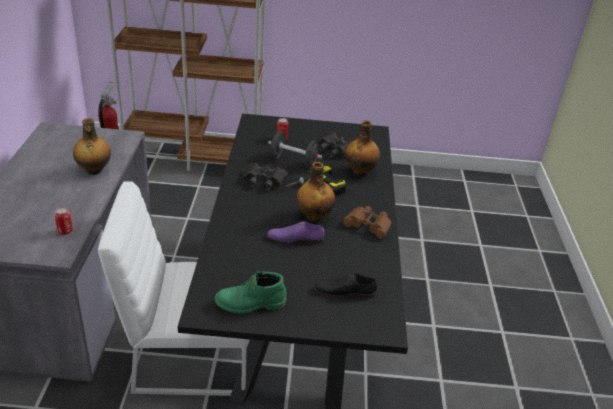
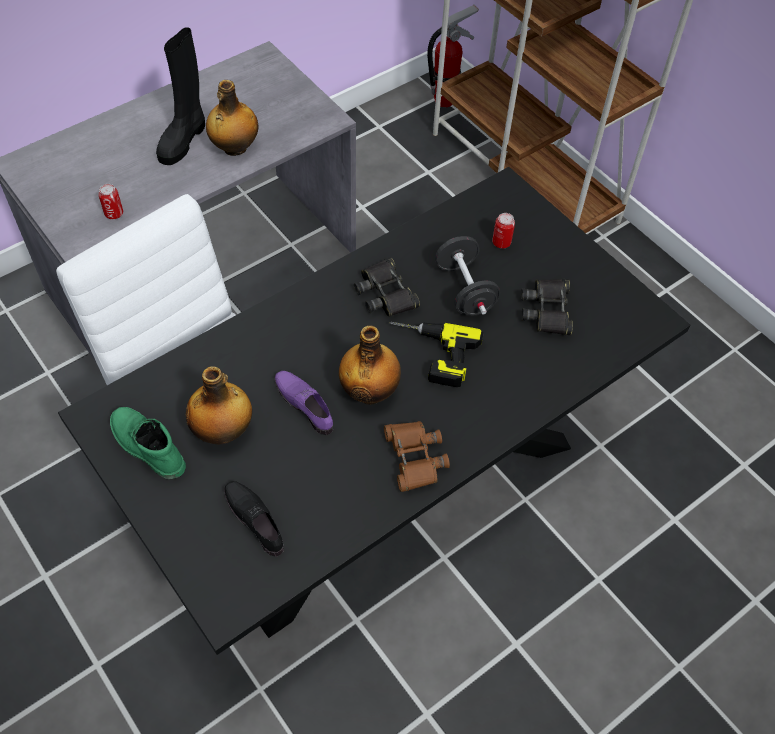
camera: 50 degrees right, 20 degrees up
bottle [345,120,380,176] -> bottle moved to [186,366,252,445]
none -> black boot [156,27,205,165]

